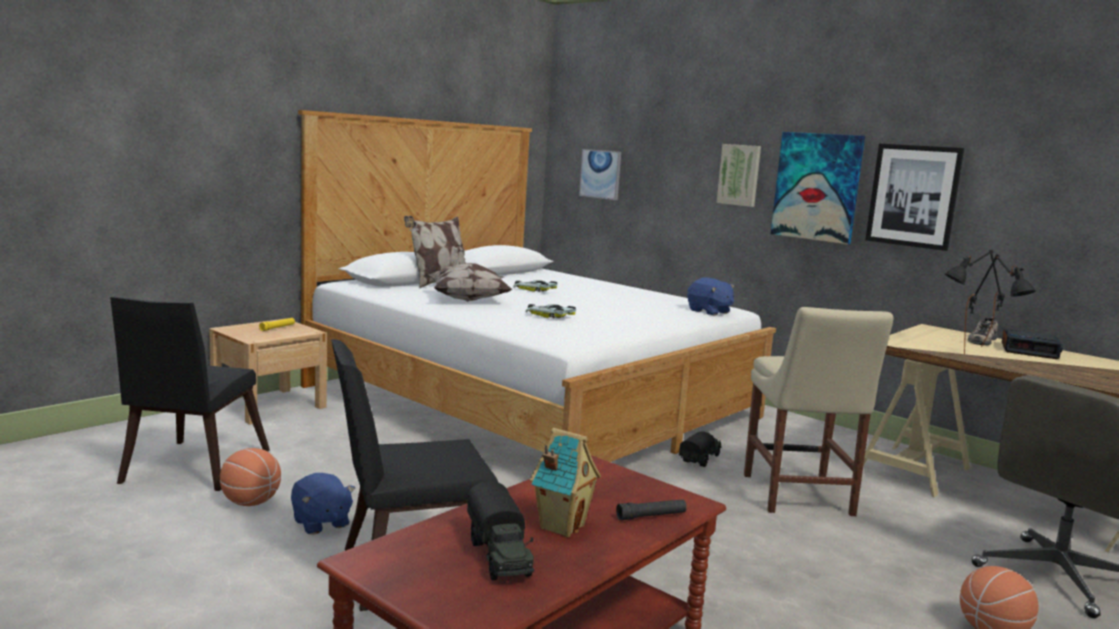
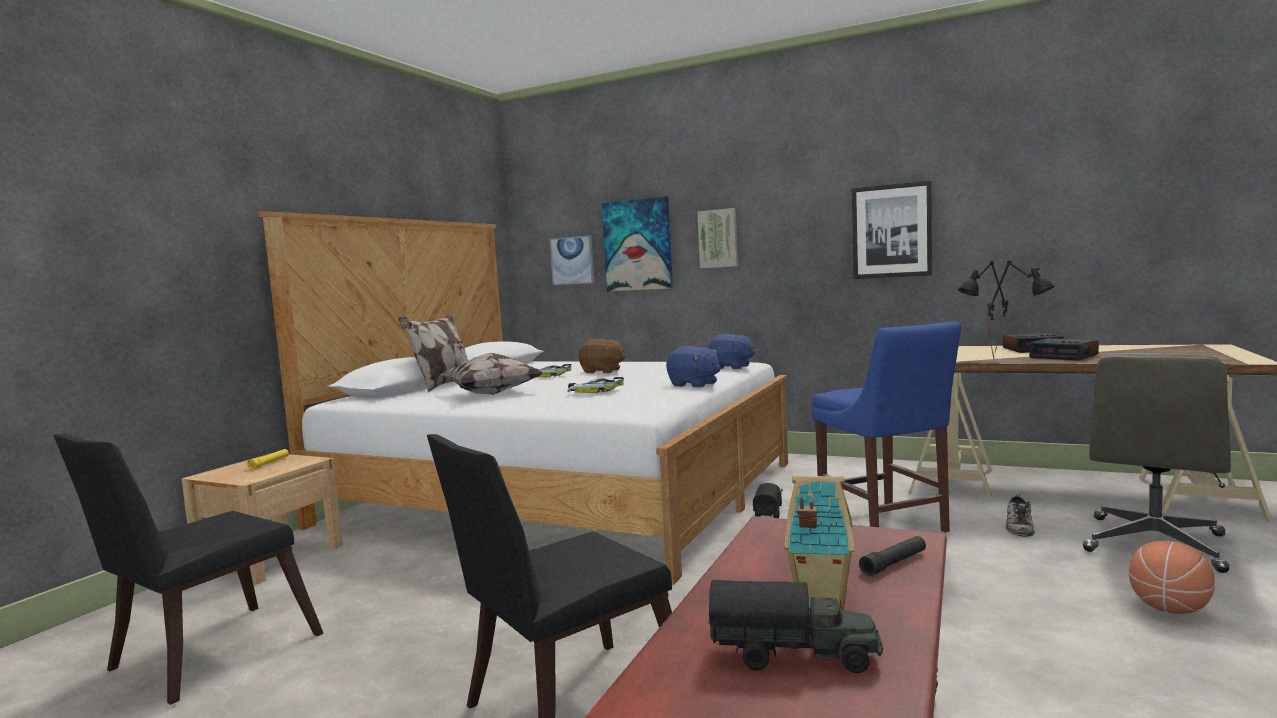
camera: 15 degrees left, 5 degrees down
black chair [110,297,270,491] -> black chair turned 45 degrees clockwise [53,434,323,705]
basketball [220,448,281,506] -> none
blue plush toy [291,473,355,535] -> blue plush toy moved to [666,346,721,388]
toy truck [467,481,534,580] -> toy truck turned 45 degrees counterclockwise [709,580,883,673]
beige chair [744,307,893,516] -> blue chair [811,322,961,533]
picture [771,132,865,245] -> picture moved to [602,196,673,291]
shoe [968,317,998,345] -> shoe moved to [1006,494,1034,536]
none -> brown plush toy [578,339,626,373]
none -> alarm clock [1029,338,1099,361]

